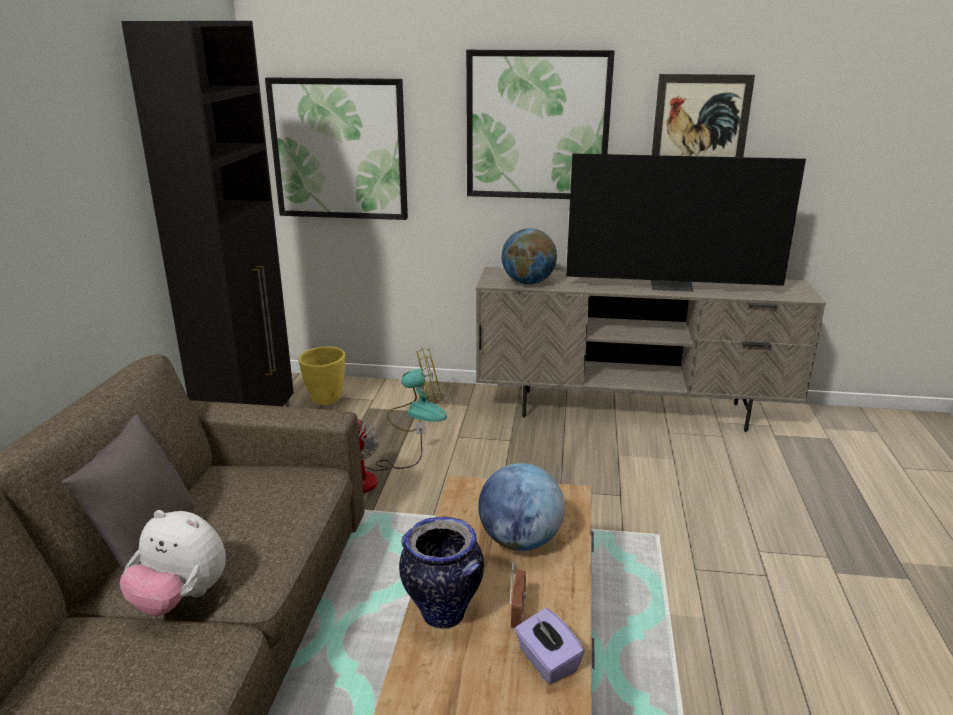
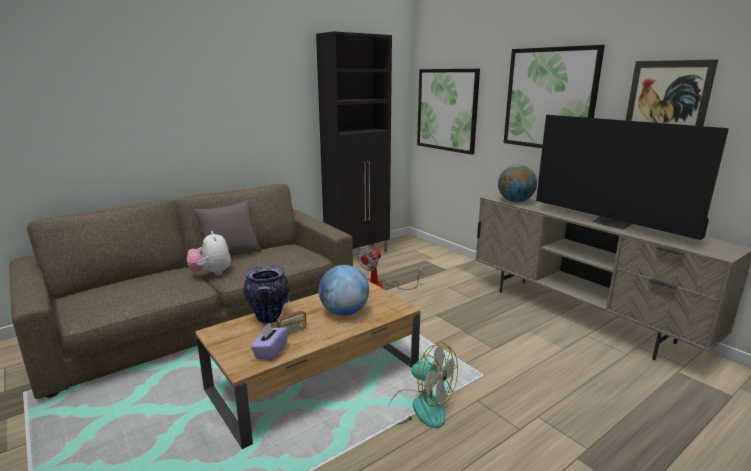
camera: 45 degrees right, 5 degrees down
yellow planter [298,346,345,405] -> none
fan [387,347,447,432] -> fan moved to [389,342,458,428]

